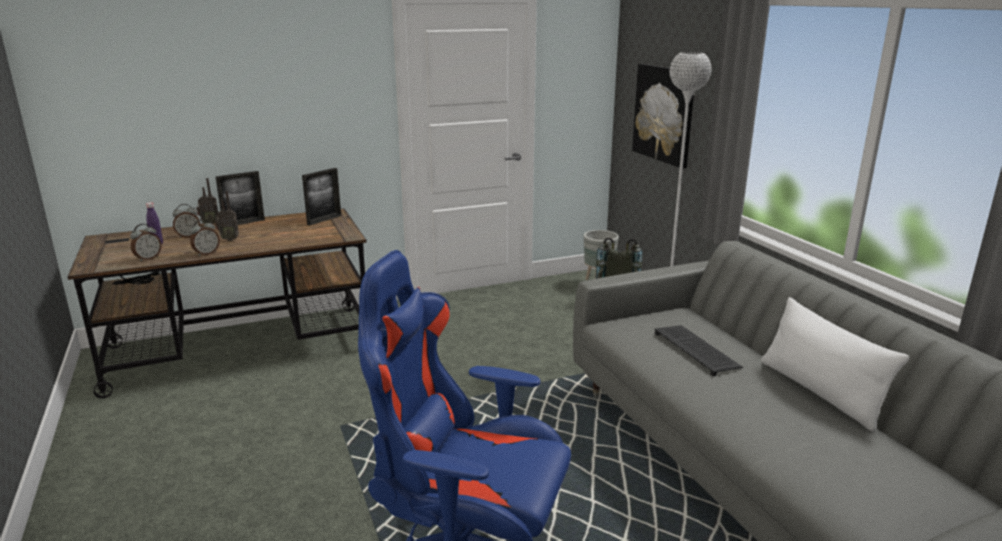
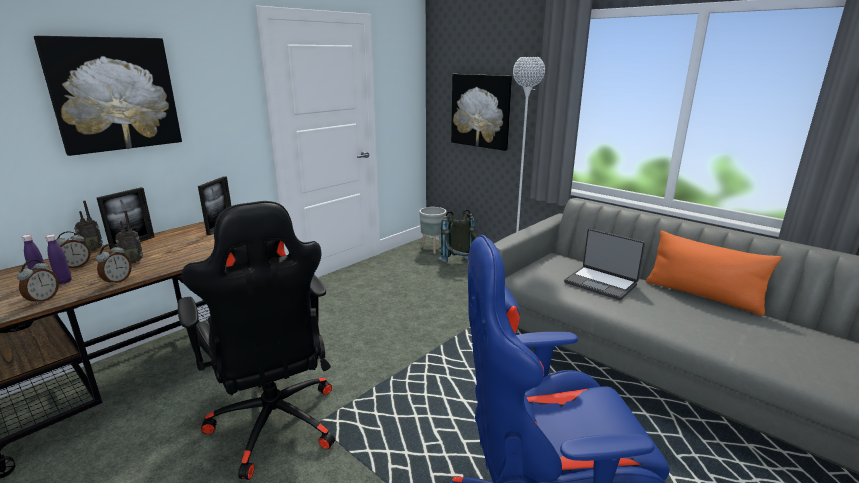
camera: 25 degrees left, 0 degrees up
keyboard [654,325,743,376] -> laptop [564,229,645,300]
white pillow [761,297,910,432] -> orange pillow [646,231,782,316]
none -> picture [34,36,182,156]
none -> purple bottle [46,234,71,284]
none -> black office chair [178,201,335,480]

